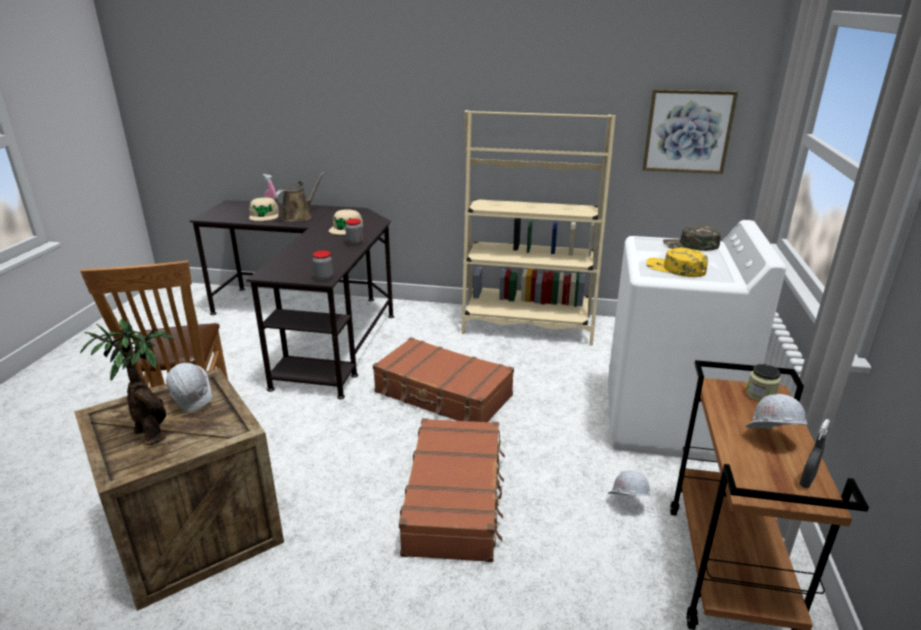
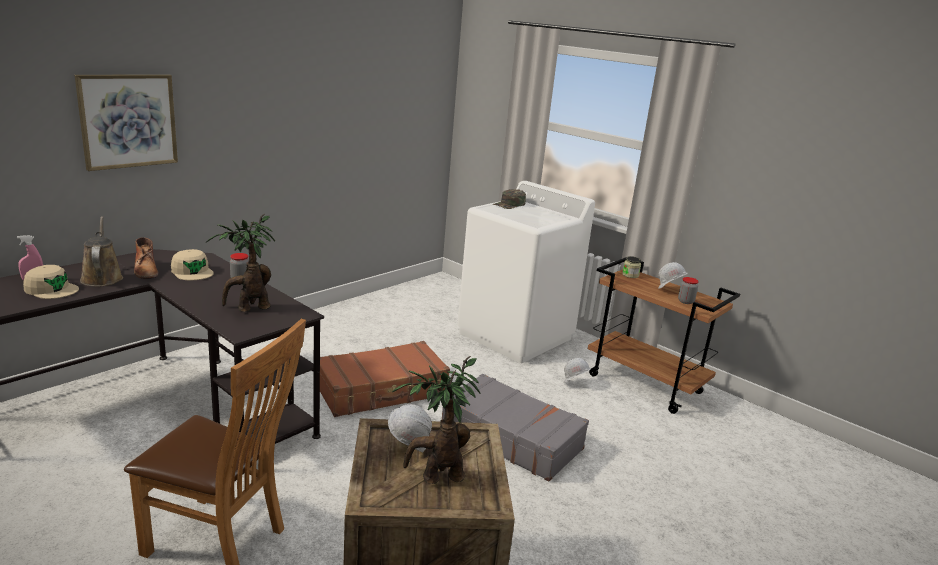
camera: 60 degrees left, 5 degrees down
jar [313,251,333,281] -> jar moved to [678,277,699,304]
brown suitcase [399,418,505,562] -> grey suitcase [442,374,589,481]
beige bookcase [461,110,616,346] -> none
picture [643,89,738,174] -> picture moved to [75,74,178,171]
yellow cap [646,248,707,277] -> none
grey spray bottle [800,419,830,488] -> none
none -> brown boot [134,237,158,279]
none -> potted plant [206,214,275,312]

